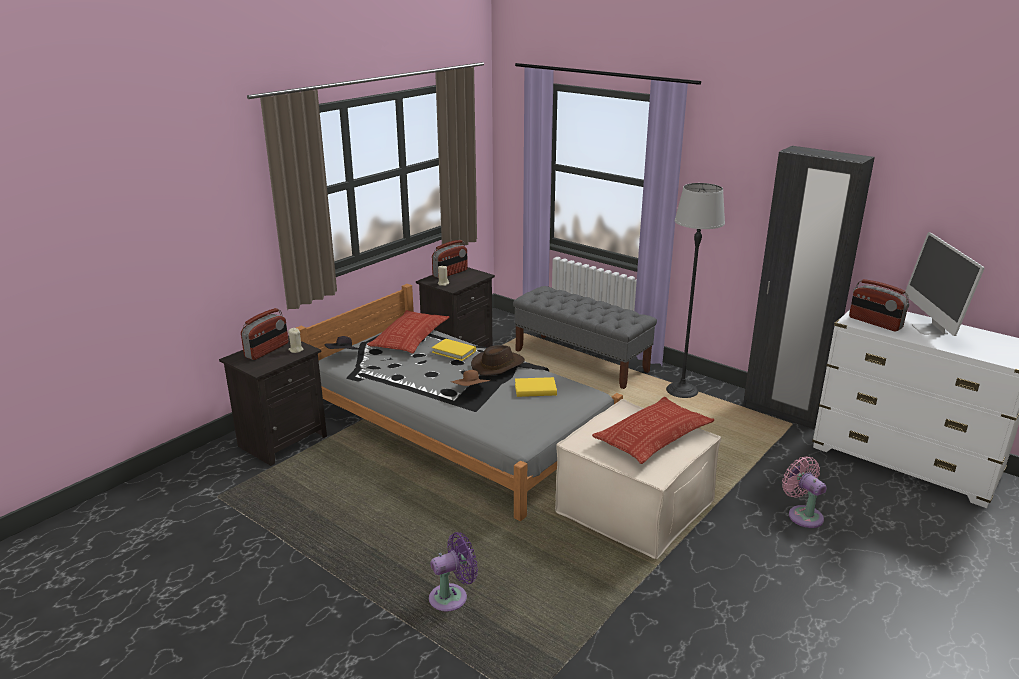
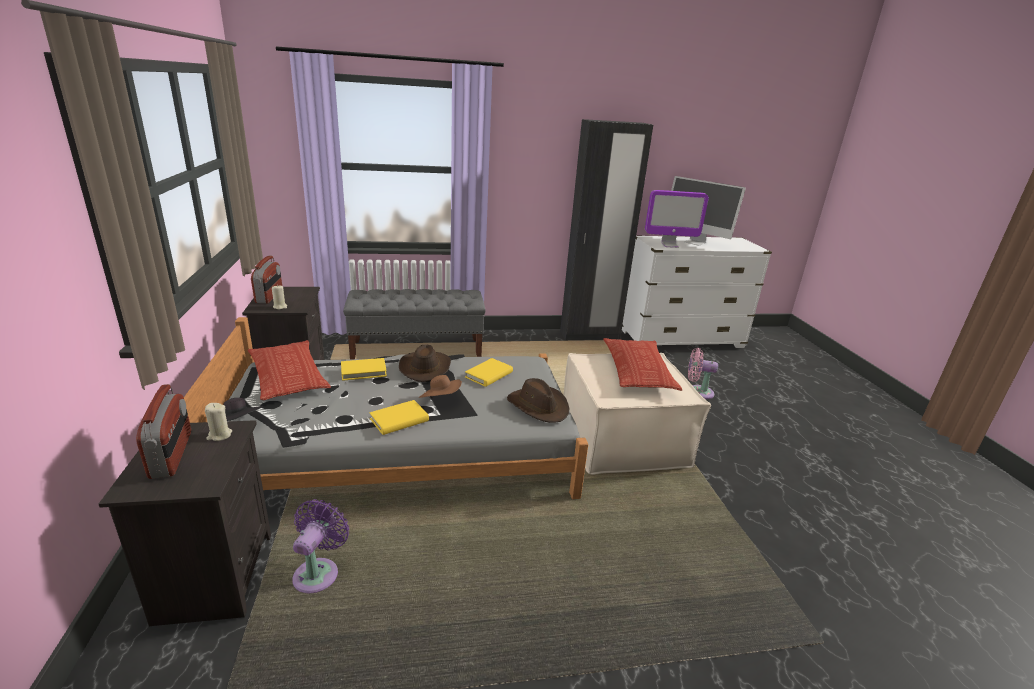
camera: 50 degrees left, 0 degrees up
purple fan [429,532,478,611] -> purple fan moved to [292,499,349,594]
floor lamp [666,183,725,398] -> none
radio [849,279,909,332] -> monitor [645,190,709,248]
none -> yellow book [370,400,429,435]
none -> brown hat [507,378,569,423]

